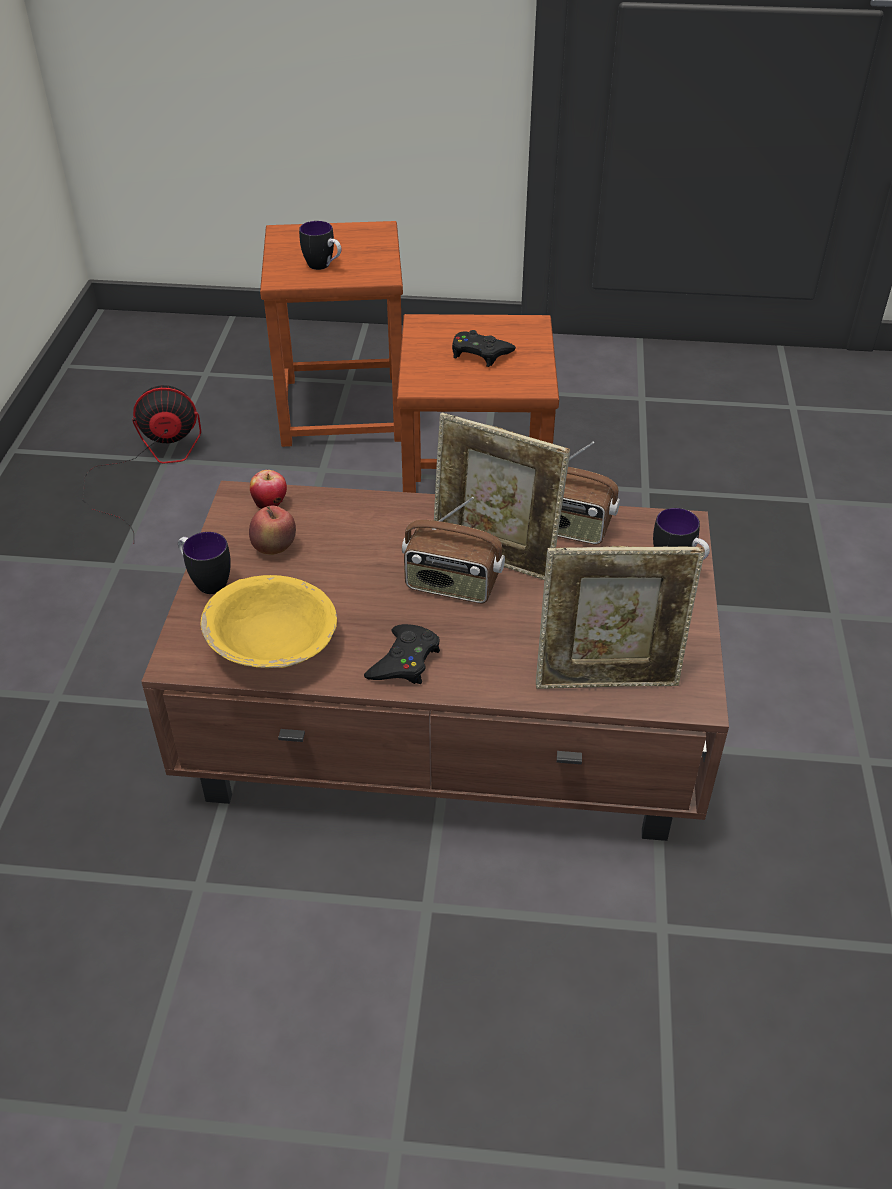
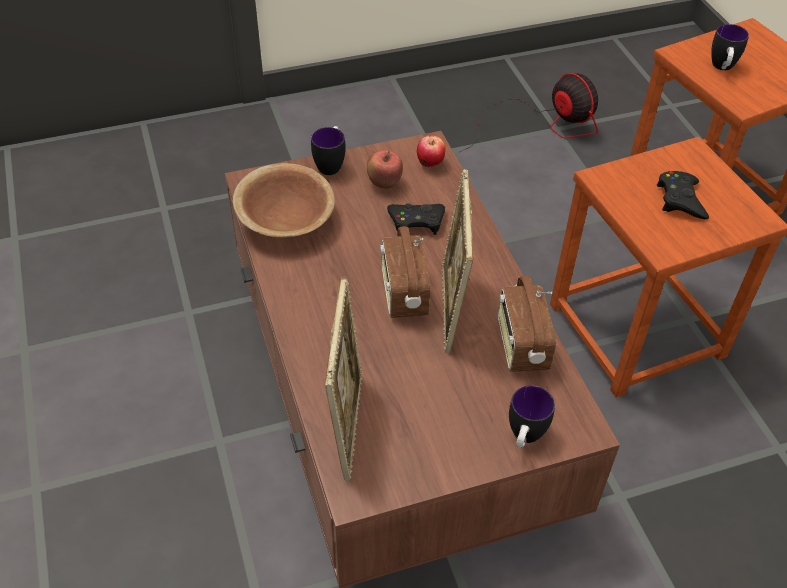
camera: 65 degrees right, 5 degrees up
yellow bowl [201,575,337,668] -> brown bowl [233,163,335,238]
black game controller [364,624,440,684] -> black game controller moved to [387,203,445,235]
picture frame [536,546,705,689] -> picture frame turned 150 degrees counterclockwise [325,277,362,481]

